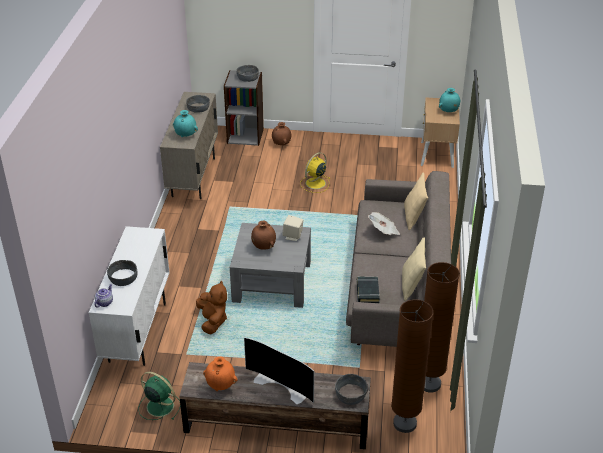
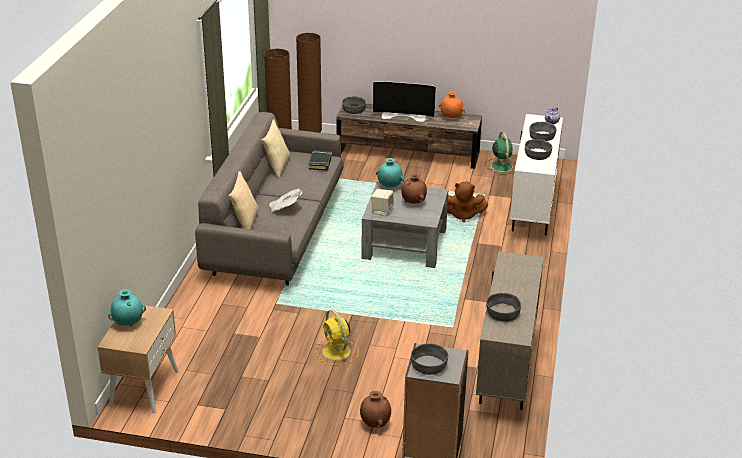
camera: 175 degrees left, 5 degrees down
green fan [138,372,180,420] -> green fan turned 135 degrees counterclockwise [485,132,516,175]
turquoise vase [173,110,198,137] -> turquoise vase moved to [376,158,404,187]
brown plush toy [196,281,227,334] -> brown plush toy turned 75 degrees counterclockwise [447,182,488,222]
television [244,337,314,404] -> television turned 150 degrees clockwise [373,81,436,122]
yellow fan [300,152,331,193] -> yellow fan turned 105 degrees clockwise [316,310,359,365]
none -> grey bowl [525,139,552,160]

